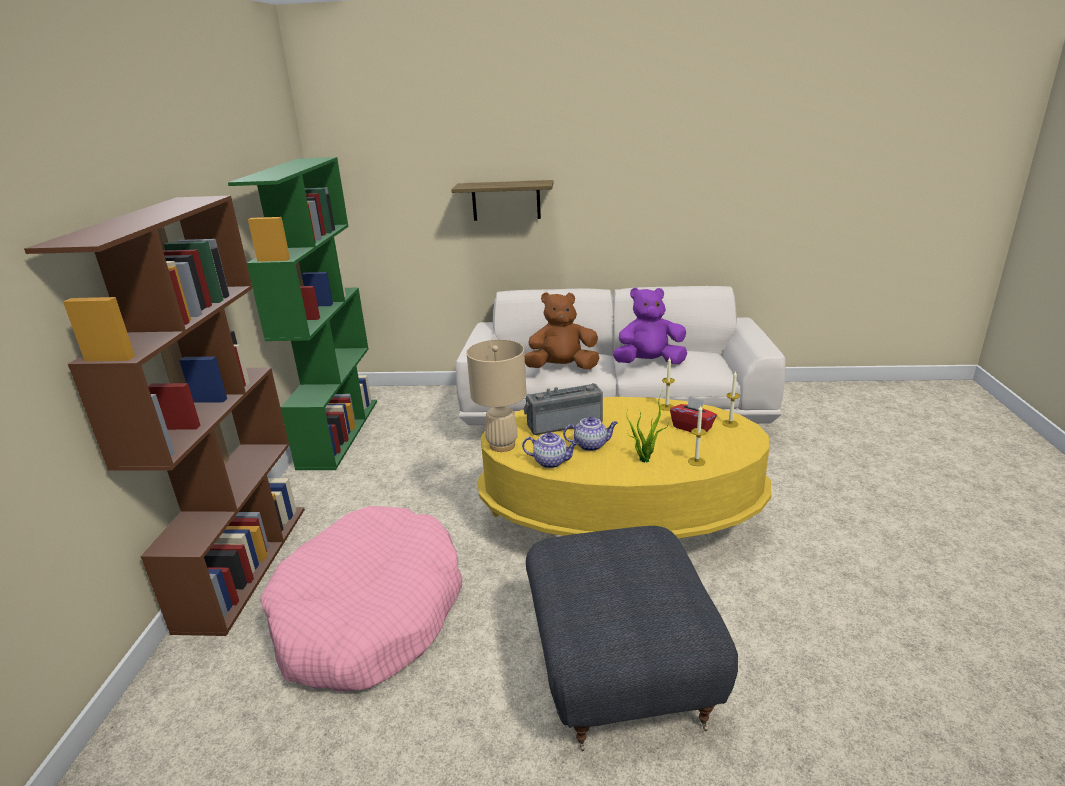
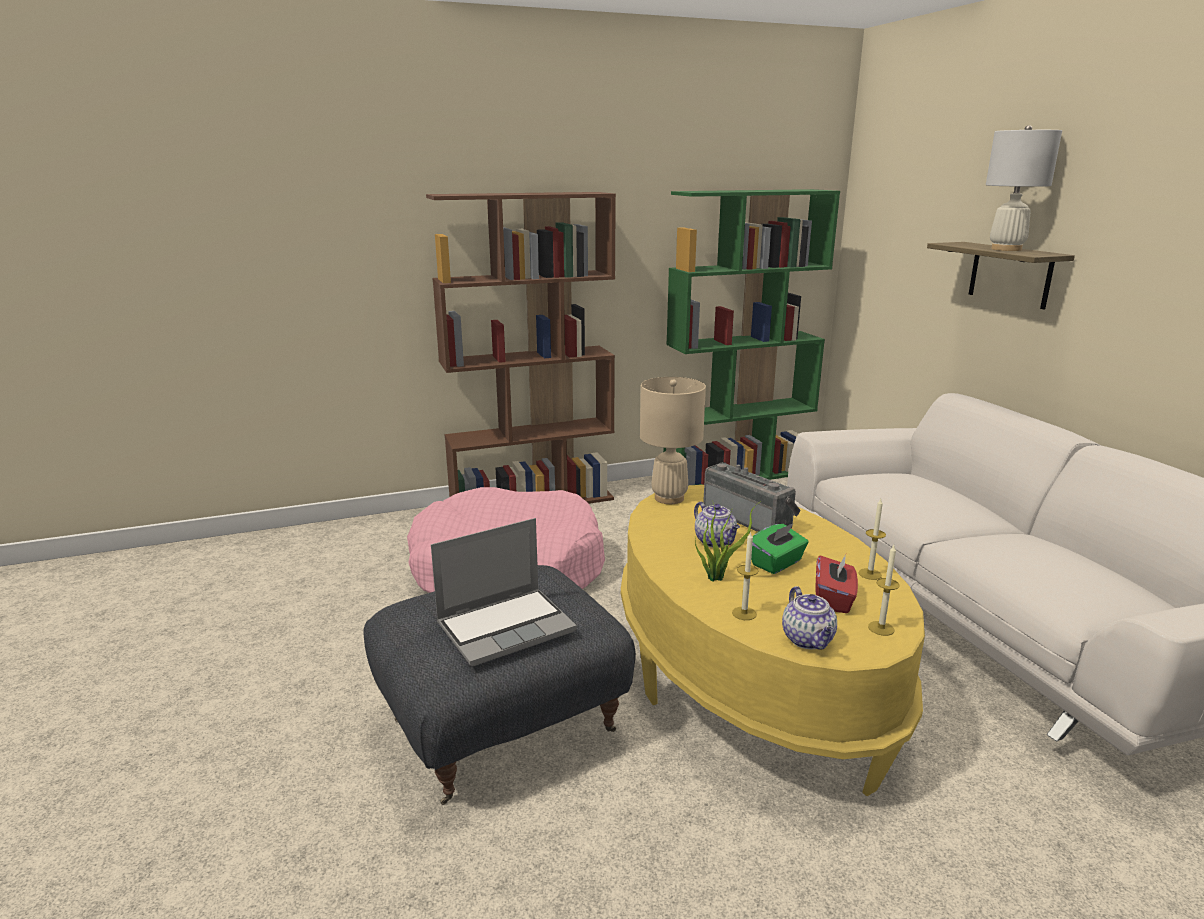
camera: 65 degrees right, 5 degrees down
teapot [522,433,578,468] -> teapot moved to [782,586,837,650]
brown plush toy [525,292,599,369] -> none
purple plush toy [613,288,687,364] -> none
none -> laptop [431,518,577,666]
none -> green tissue box [751,524,809,574]
none -> white table lamp [986,125,1062,251]

